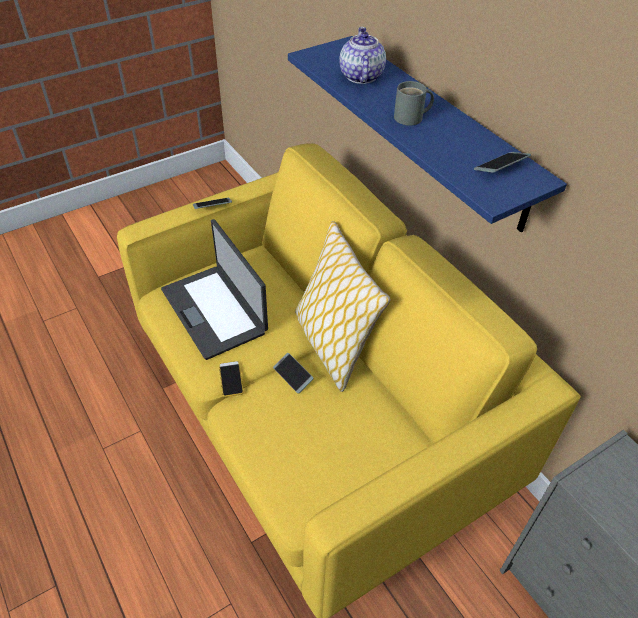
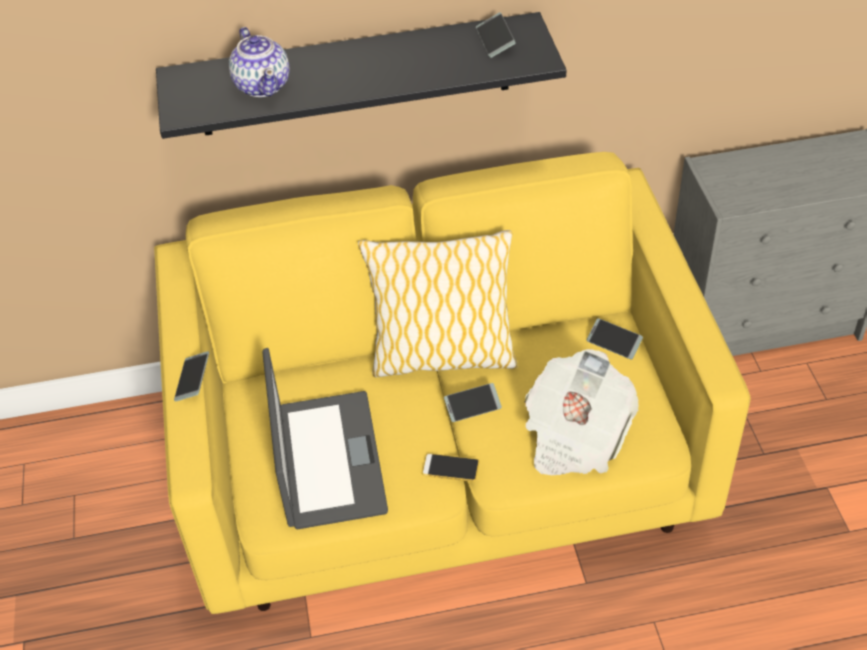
camera: 65 degrees left, 0 degrees up
laptop [161,219,268,360] -> laptop turned 90 degrees counterclockwise [262,348,388,529]
blue shelf [288,36,567,232] -> black shelf [156,12,566,139]
teapot [339,27,386,84] -> teapot turned 135 degrees counterclockwise [229,27,290,97]
grey mug [394,81,434,126] -> none
none -> newspaper [525,349,639,475]
none -> phone [586,318,643,359]

